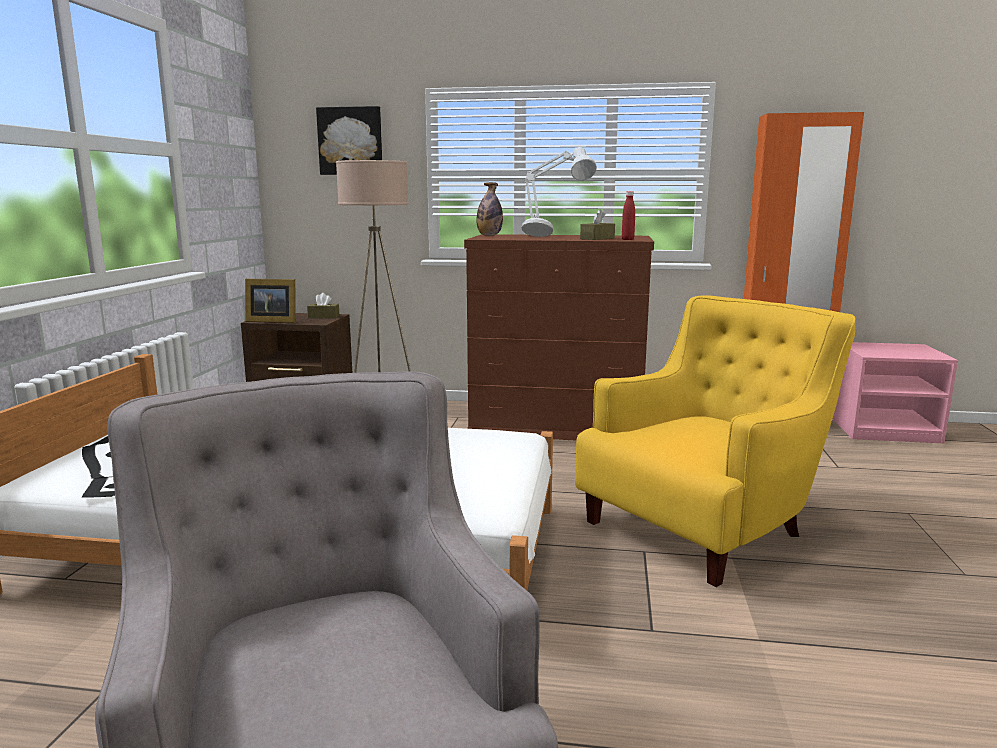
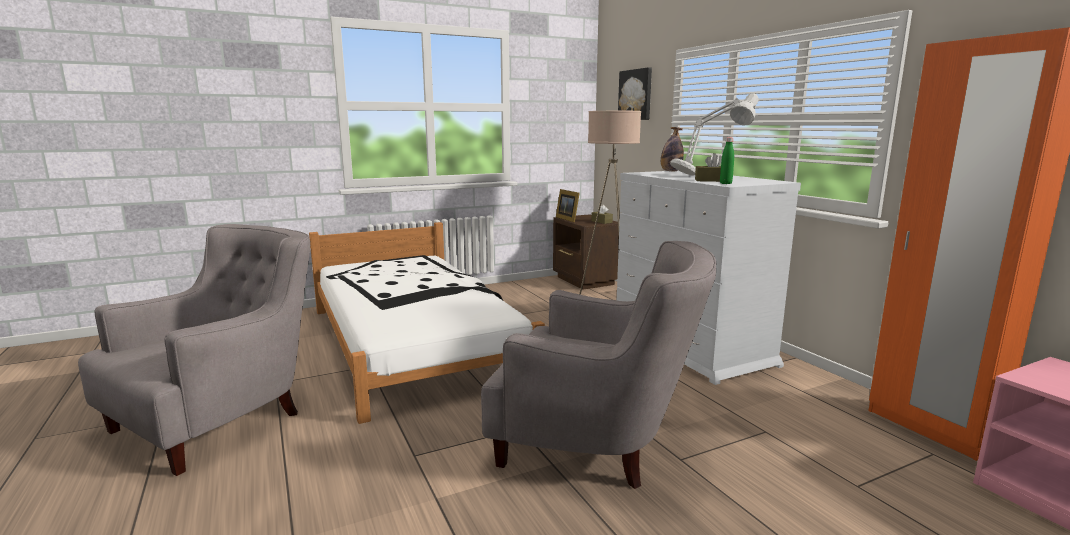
camera: 55 degrees right, 0 degrees up
brown dresser [464,234,654,440] -> white dresser [617,170,801,385]
yellow armchair [575,295,856,587] -> grey armchair [481,241,716,489]
red bottle [622,191,635,240] -> green bottle [720,137,734,184]

